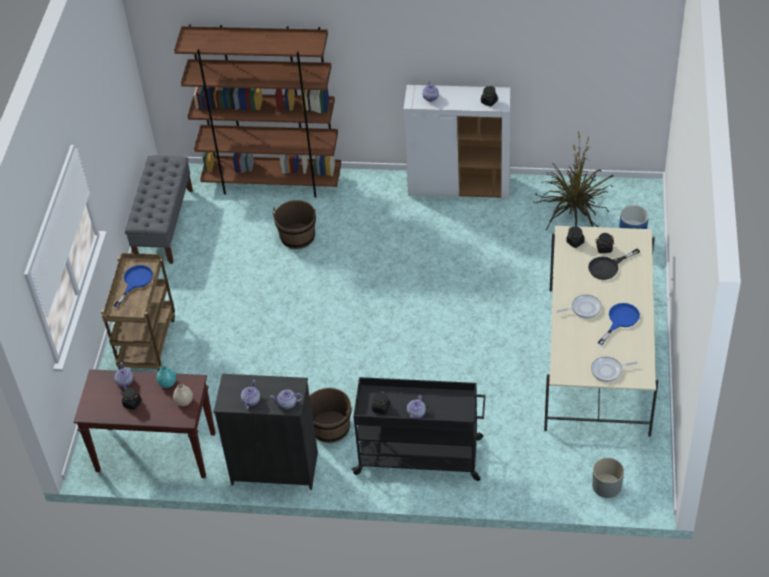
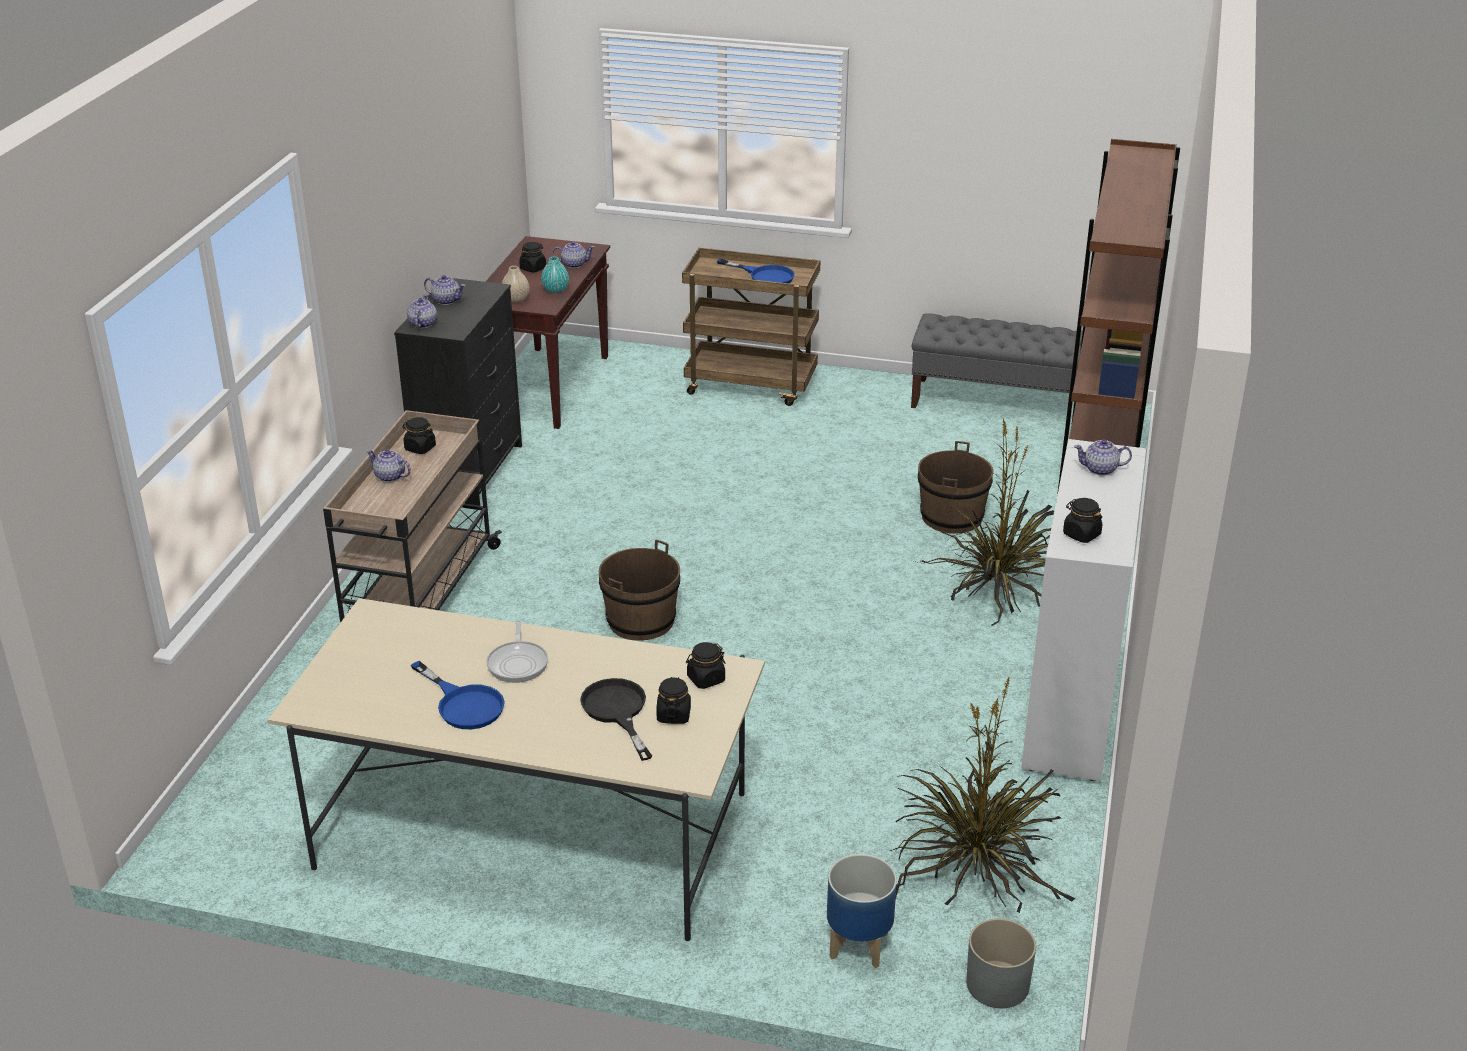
camera: 95 degrees right, 15 degrees down
brown bucket [310,388,352,443] -> brown bucket moved to [599,539,680,640]
black cart [351,377,486,481] -> beige cart [323,410,502,623]
frying pan [591,357,638,382] -> none
grey planter [592,458,624,498] -> grey planter moved to [966,919,1036,1008]
none -> potted plant [914,419,1054,626]

